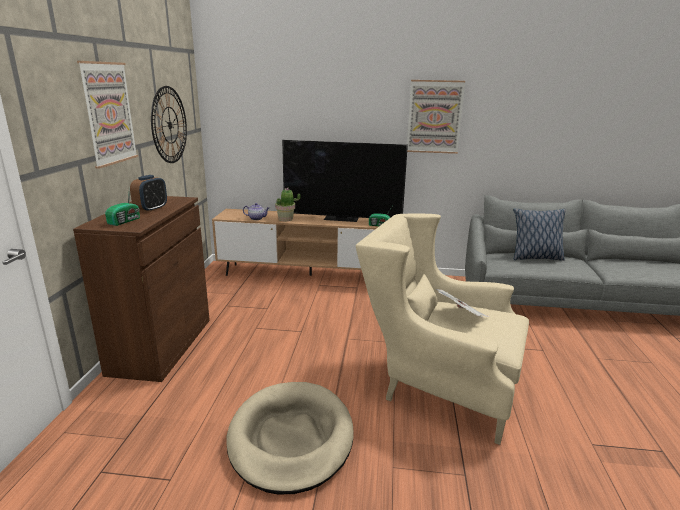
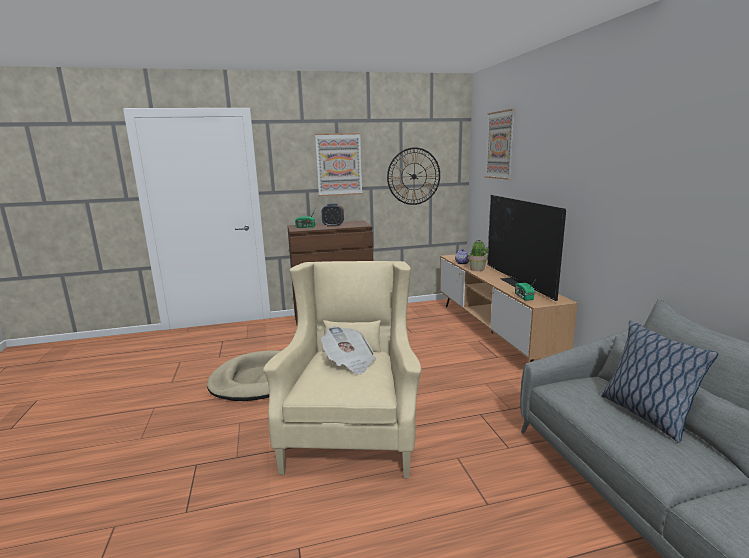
camera: 70 degrees right, 5 degrees down
picture [407,80,465,154] -> picture moved to [485,109,515,180]

